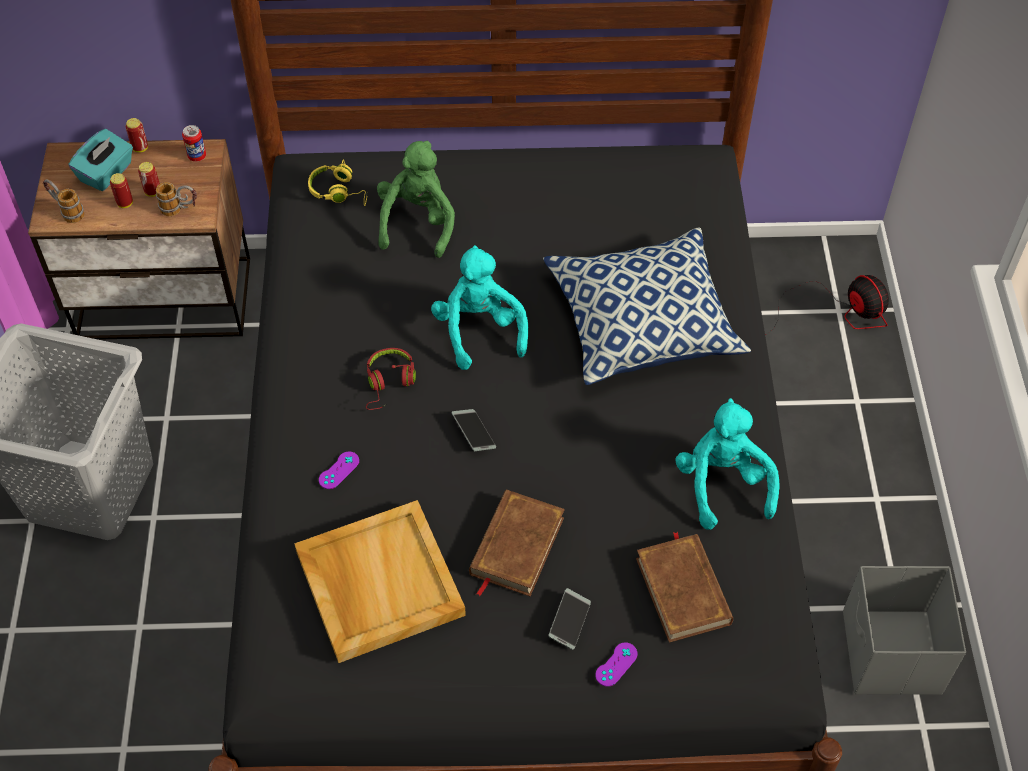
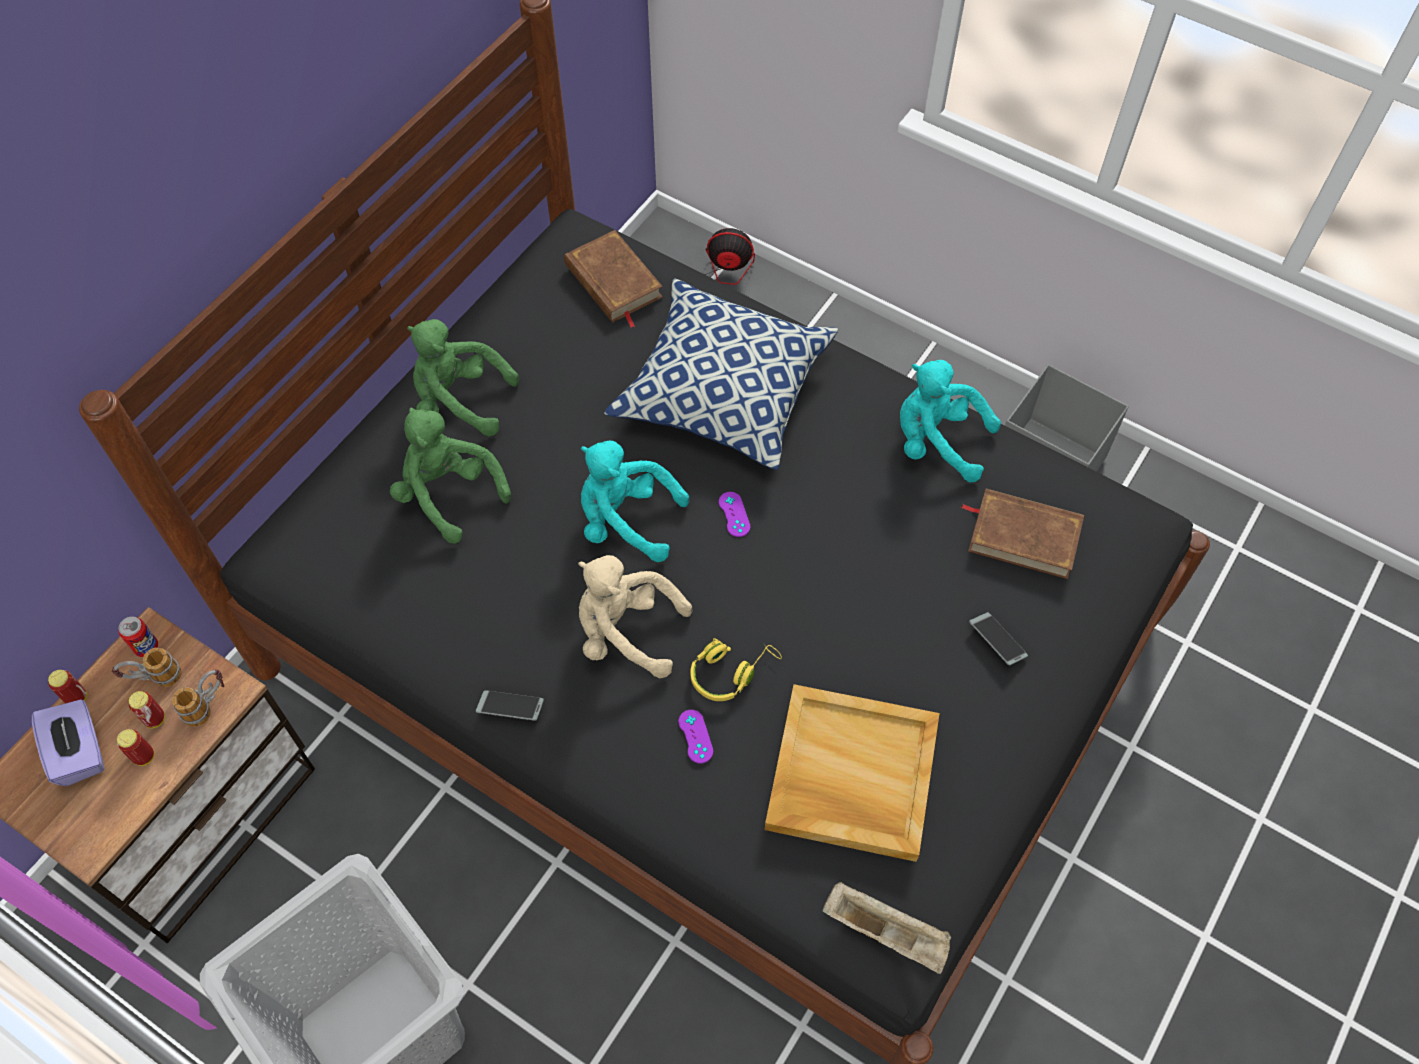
camera: 55 degrees left, 5 degrees up
mug [43,179,85,223] -> mug moved to [112,648,182,687]
turquoise tissue box [69,129,133,191] -> purple tissue box [32,700,105,786]
yellow headphones [308,159,368,206] -> yellow headphones moved to [690,638,782,701]
red headphones [366,348,416,410] -> beige plush toy [578,555,692,678]
phone [452,409,496,451] -> phone moved to [476,690,544,721]
brown book [469,490,565,596] -> brown book moved to [564,230,663,328]
purple game controller [595,642,638,687] -> purple game controller moved to [719,492,751,537]
none -> green plush toy [407,319,519,437]
none -> beige tray [823,882,951,974]

